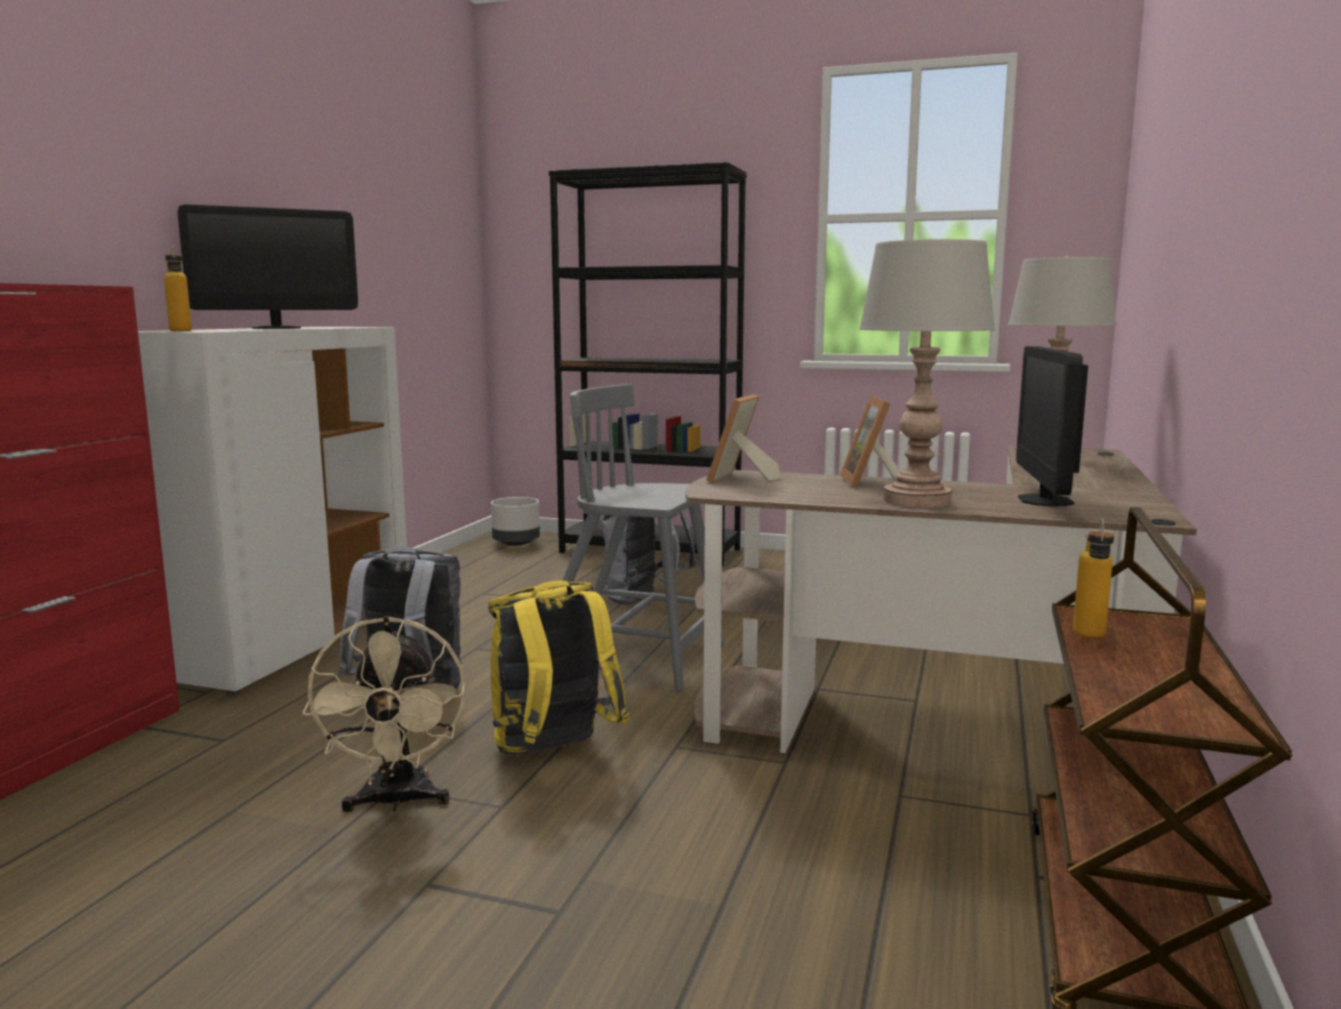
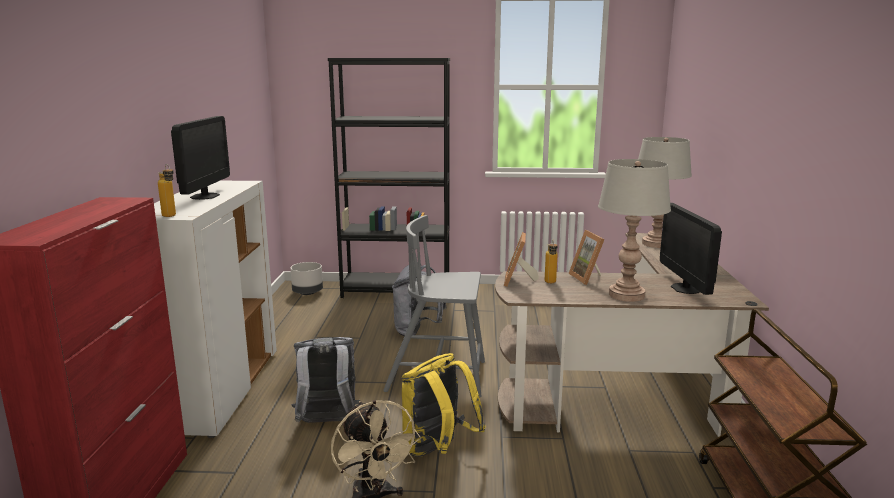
camera: 15 degrees left, 5 degrees up
monitor [177,204,358,329] -> monitor turned 45 degrees counterclockwise [171,116,230,200]
bottle [1073,519,1114,638] -> bottle moved to [545,240,558,283]

